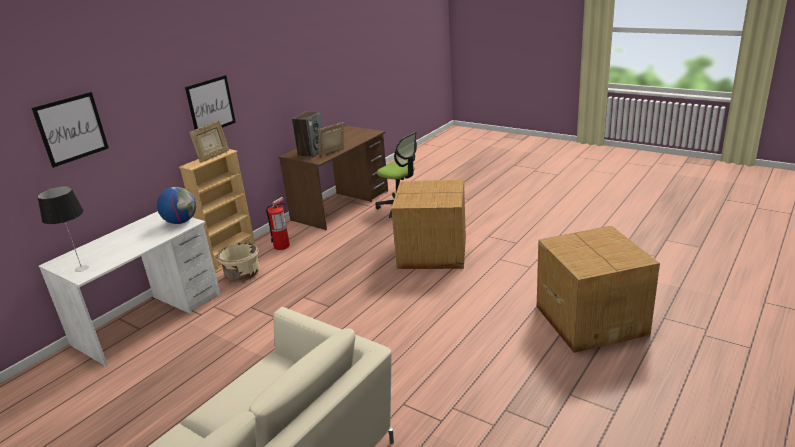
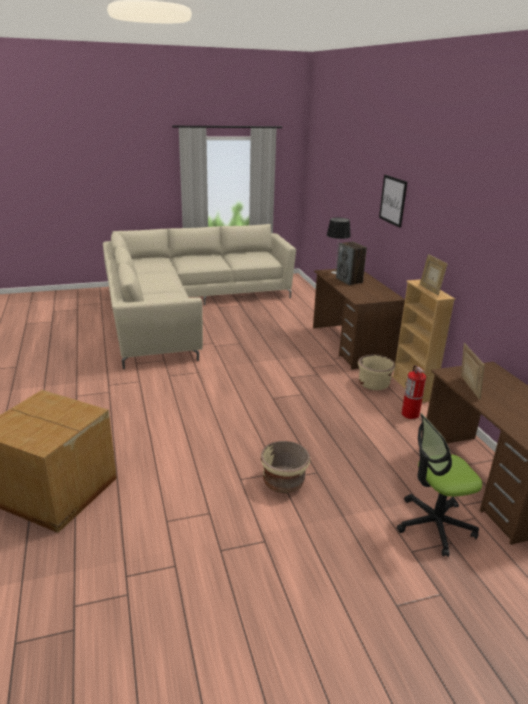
camera: 125 degrees right, 0 degrees up
white desk [38,211,221,366] -> brown desk [313,269,405,370]
globe [157,187,196,224] -> none
picture [185,75,236,129] -> none
speaker [292,112,323,158] -> speaker moved to [336,242,367,285]
cardboard box [391,180,466,269] -> beige planter [261,441,310,493]

